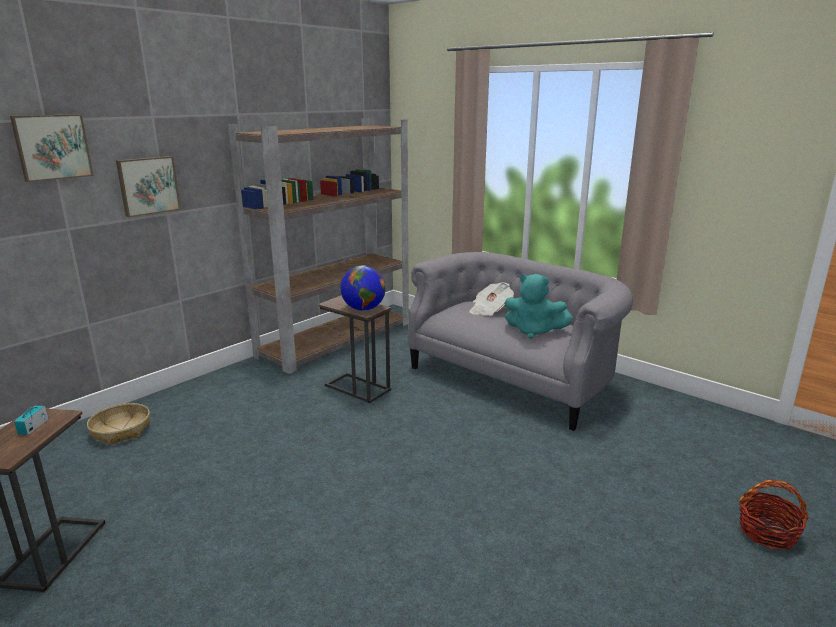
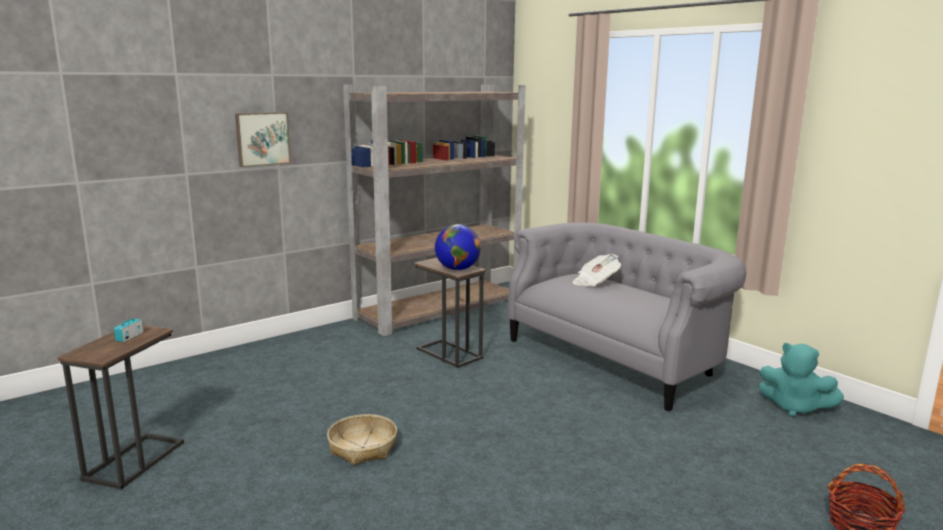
camera: 10 degrees right, 5 degrees down
picture [10,114,94,182] -> none
basket [87,403,150,445] -> basket moved to [327,414,397,465]
turquoise plush toy [504,274,573,339] -> turquoise plush toy moved to [759,343,844,417]

